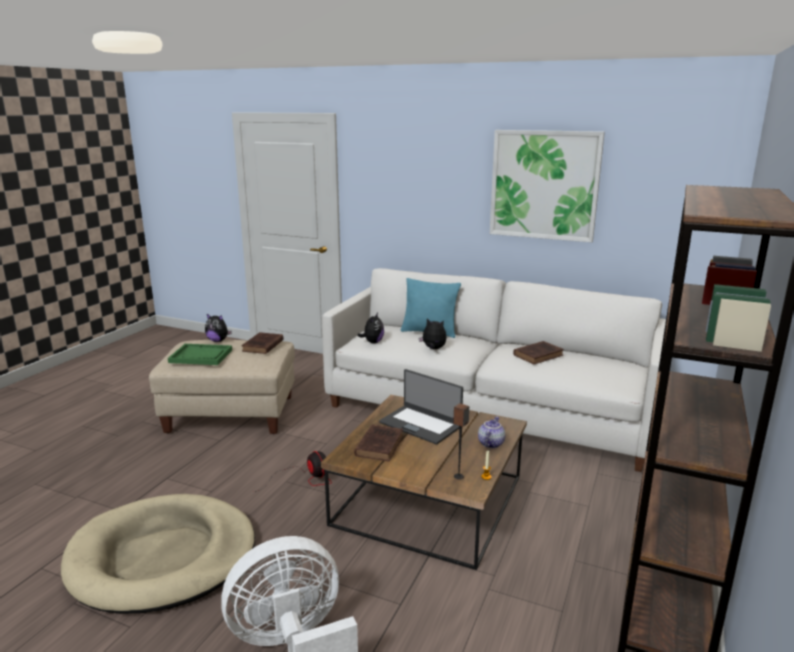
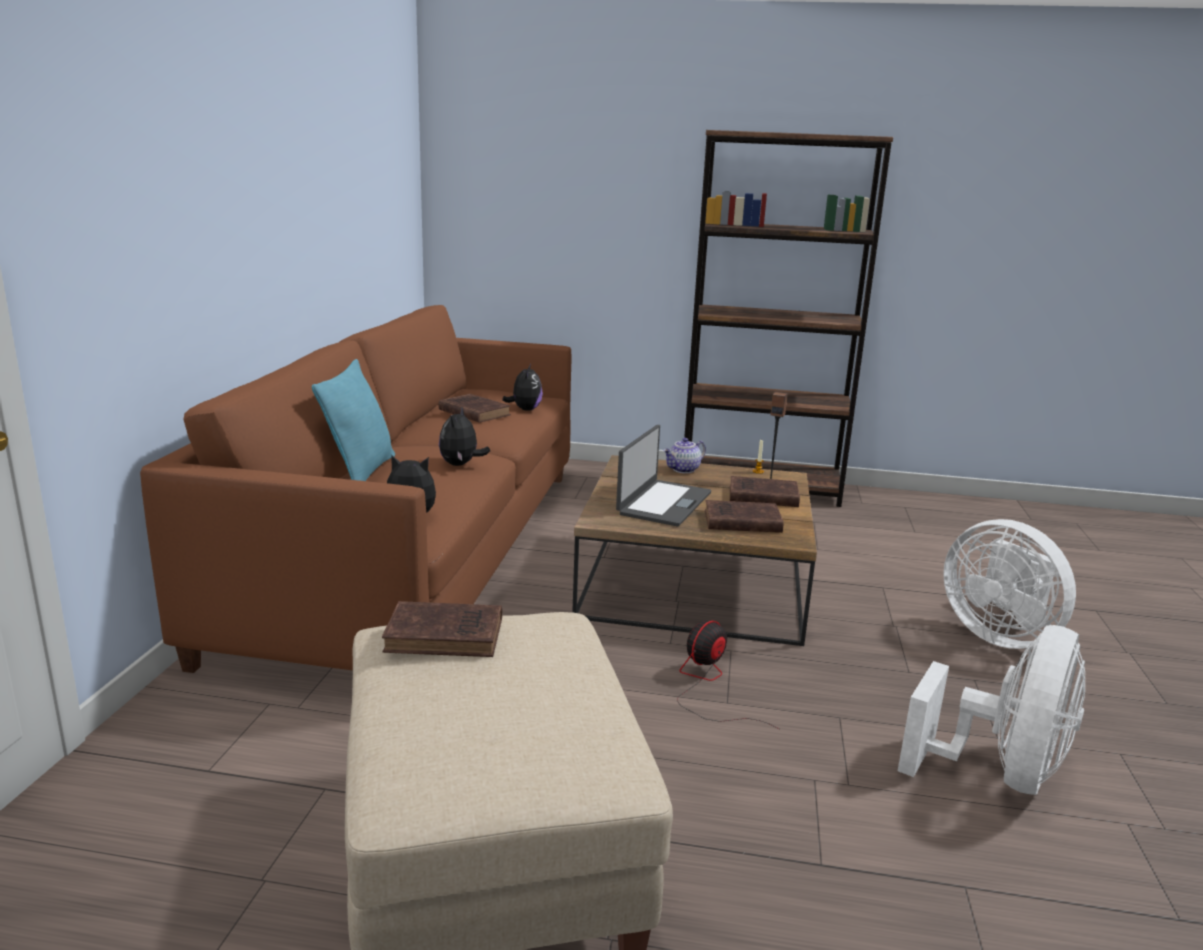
camera: 105 degrees left, 0 degrees up
beige dog bed [61,494,255,614] -> white fan [898,625,1085,795]
green tray [168,344,232,365] -> none
plush toy [205,314,232,342] -> plush toy moved to [502,364,543,411]
white sofa [322,268,666,472] -> brown sofa [140,305,571,673]
teapot [478,416,505,448] -> teapot turned 45 degrees counterclockwise [663,438,706,473]
picture [490,130,605,242] -> none
none -> brown book [730,476,800,507]

